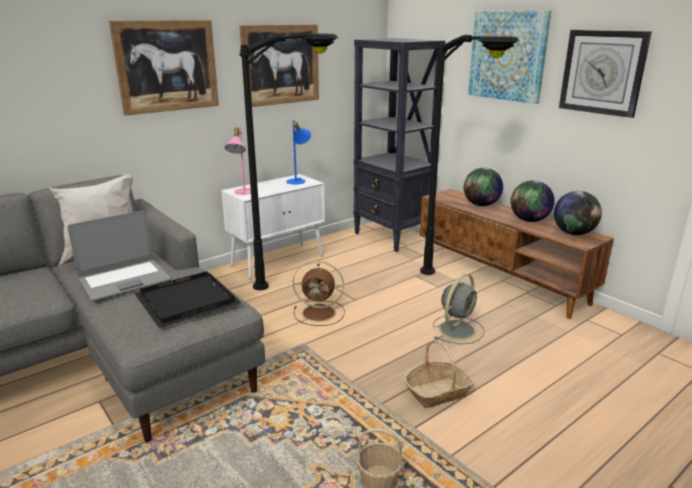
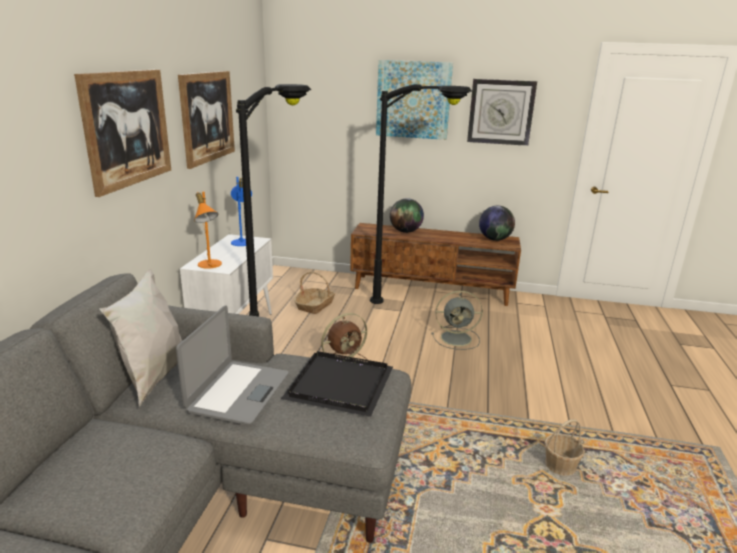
camera: 40 degrees left, 0 degrees up
pink table lamp [225,127,251,195] -> orange table lamp [194,191,222,269]
black bookcase [353,38,445,252] -> none
basket [404,340,474,408] -> basket moved to [294,272,335,314]
grey fan [433,274,485,344] -> grey fan turned 90 degrees clockwise [432,291,483,350]
globe [511,180,555,222] -> none

